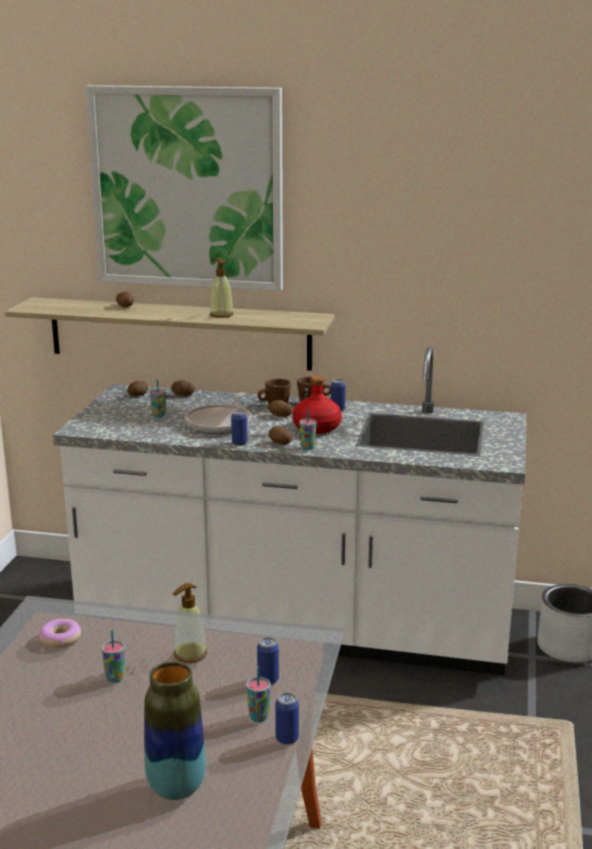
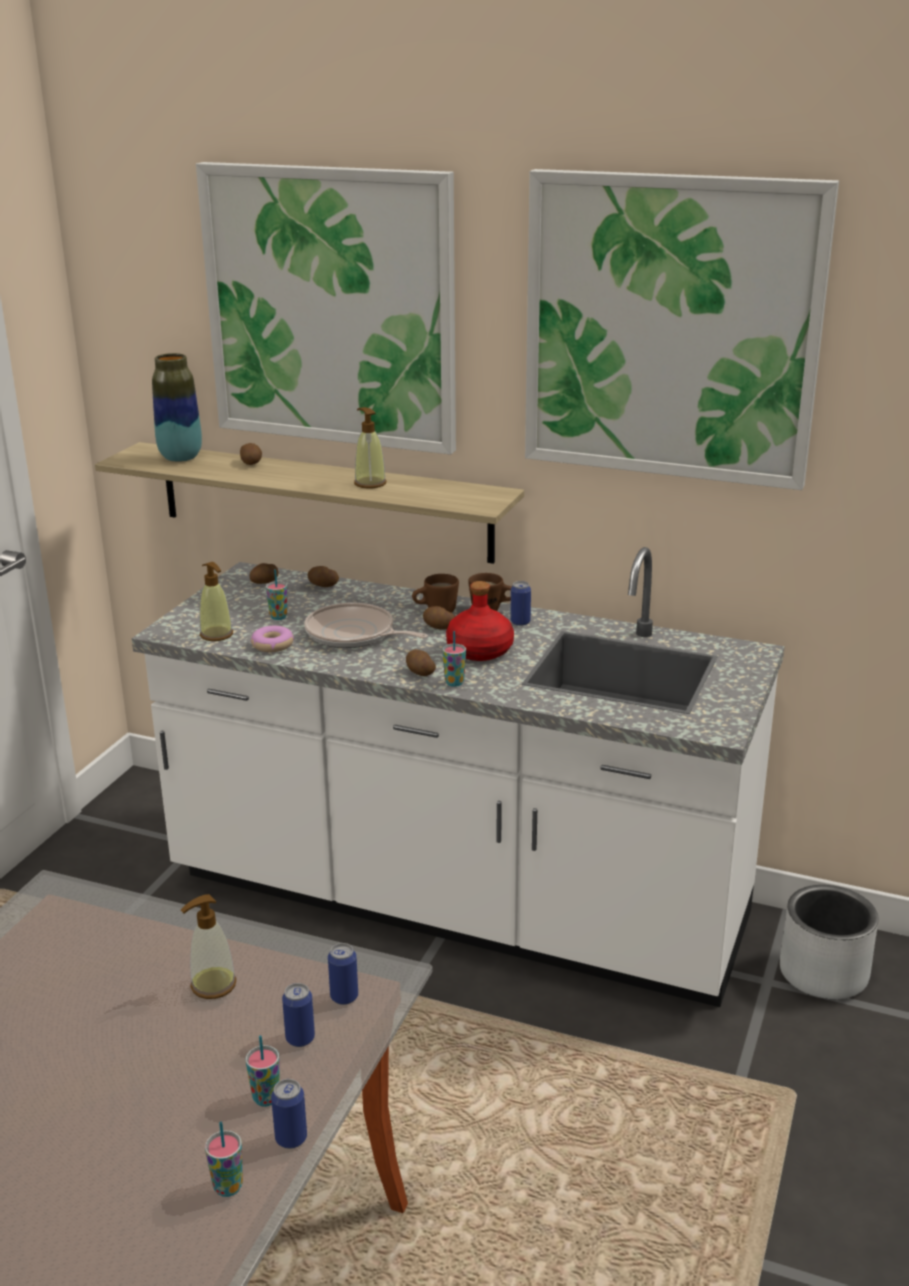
camera: 10 degrees right, 5 degrees up
donut [39,619,82,648] -> donut moved to [251,626,294,652]
cup [101,630,125,683] -> cup moved to [205,1122,243,1197]
vase [144,661,206,800] -> vase moved to [152,353,202,462]
frying pan [185,392,251,434] -> frying pan turned 90 degrees clockwise [304,603,428,648]
can [231,410,248,446] -> can moved to [328,943,358,1005]
none -> soap dispenser [200,562,233,641]
none -> picture [525,169,839,490]

